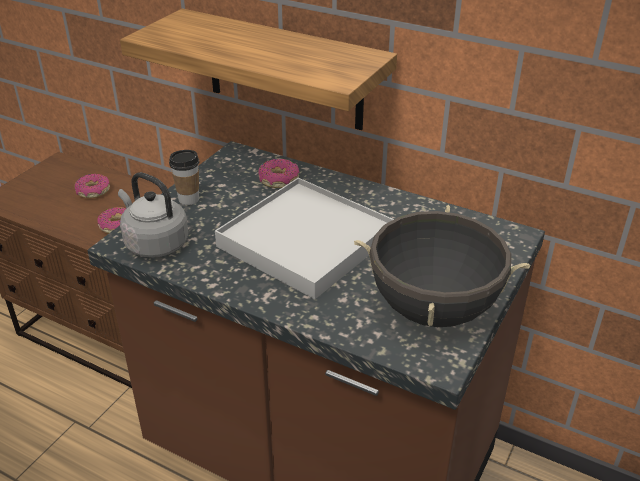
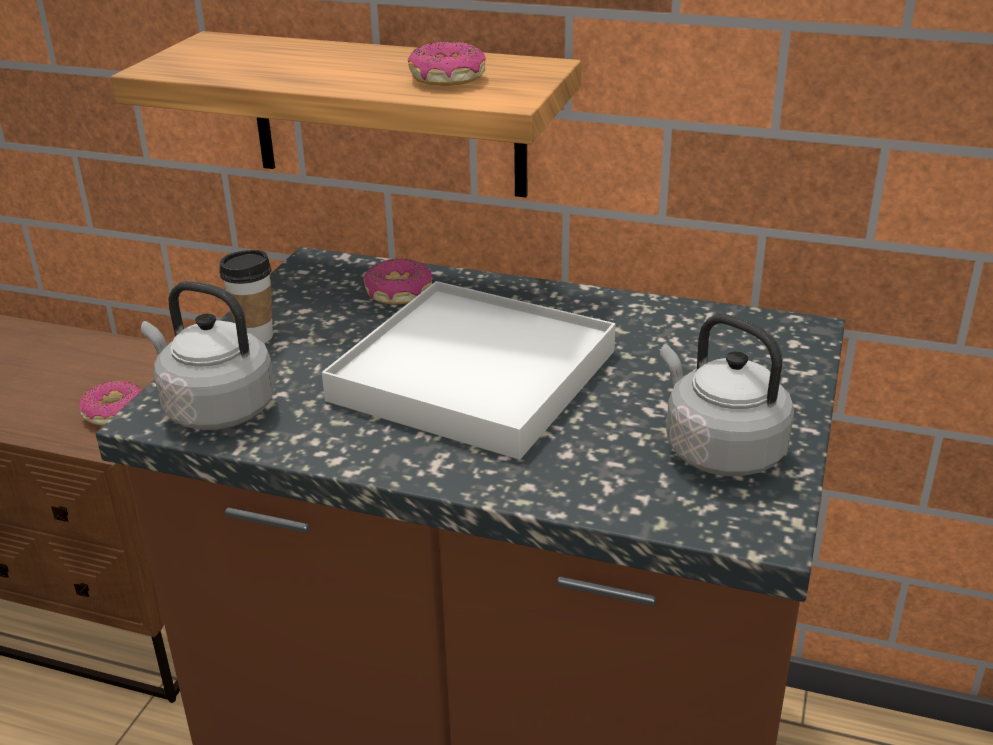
camera: 10 degrees left, 5 degrees down
donut [75,174,110,198] -> donut moved to [408,41,486,86]
black cooking pot [354,205,530,327] -> grey kettle [660,314,794,476]

